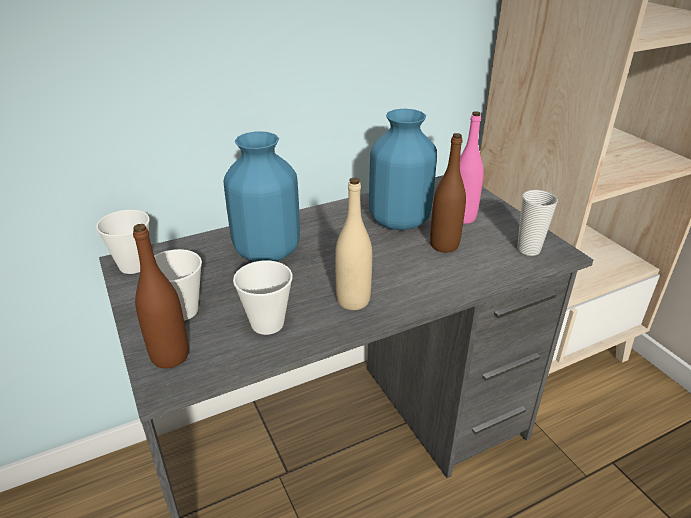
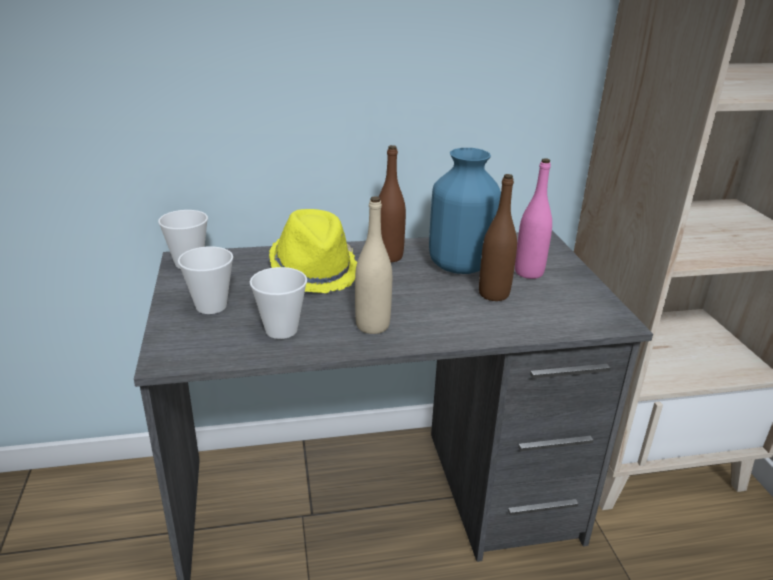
camera: 15 degrees right, 5 degrees down
brown bottle [133,224,189,369] -> brown bottle moved to [379,145,406,262]
blue vase [224,131,300,262] -> yellow hat [269,209,357,293]
cup [517,190,558,256] -> none

